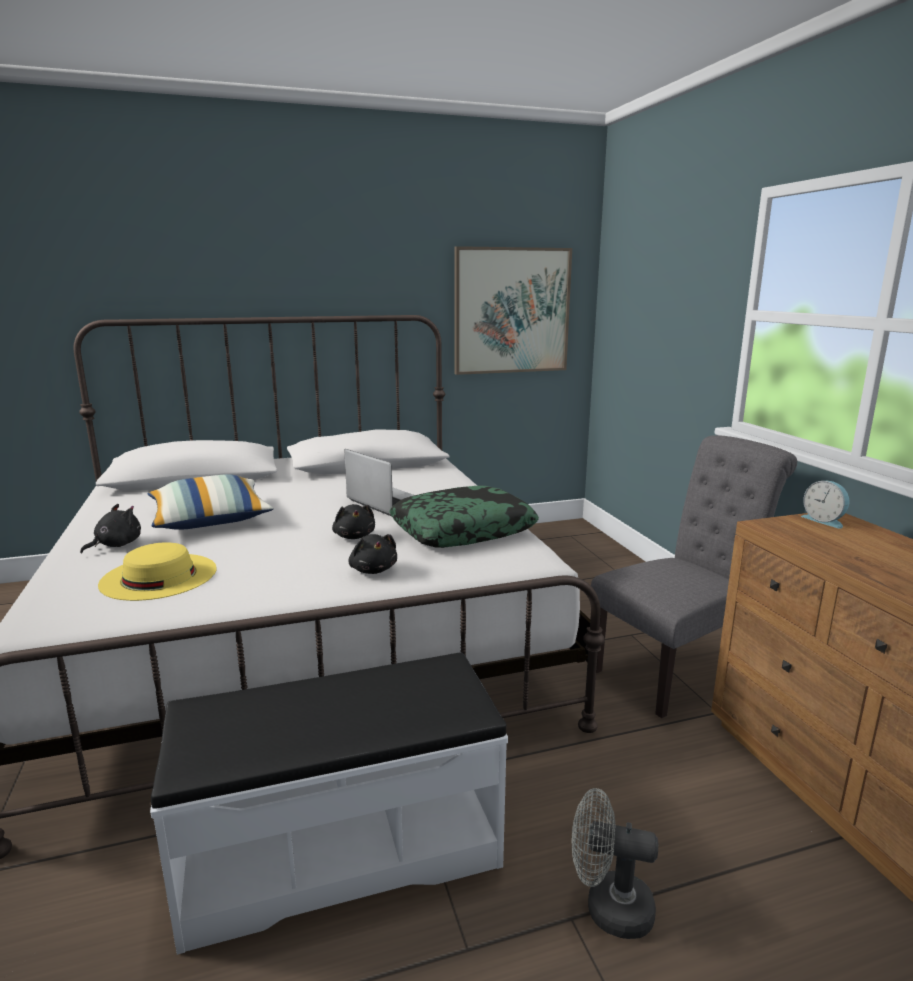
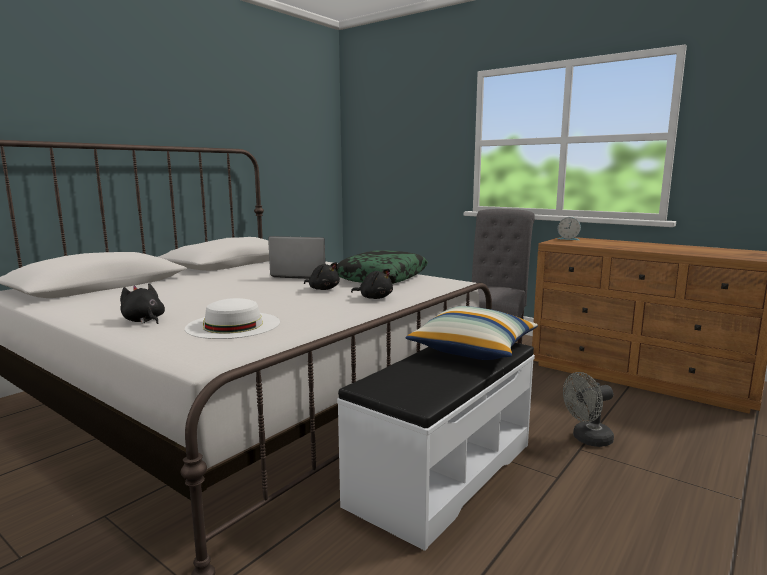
camera: 35 degrees left, 5 degrees down
black plush toy [80,504,141,553] -> black plush toy turned 45 degrees counterclockwise [120,283,165,324]
yellow hat [98,542,216,601] -> white hat [185,298,280,339]
pillow [147,474,274,530] -> pillow moved to [406,306,538,360]
picture [455,246,572,375] -> none

